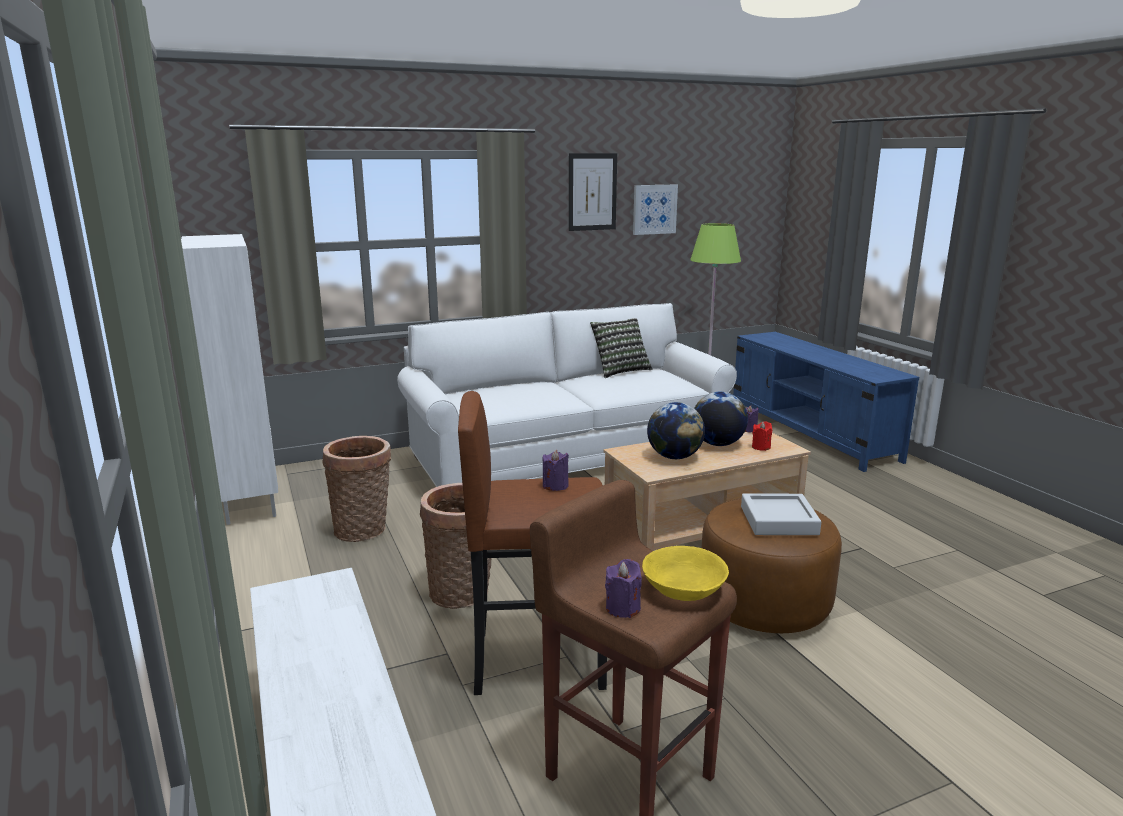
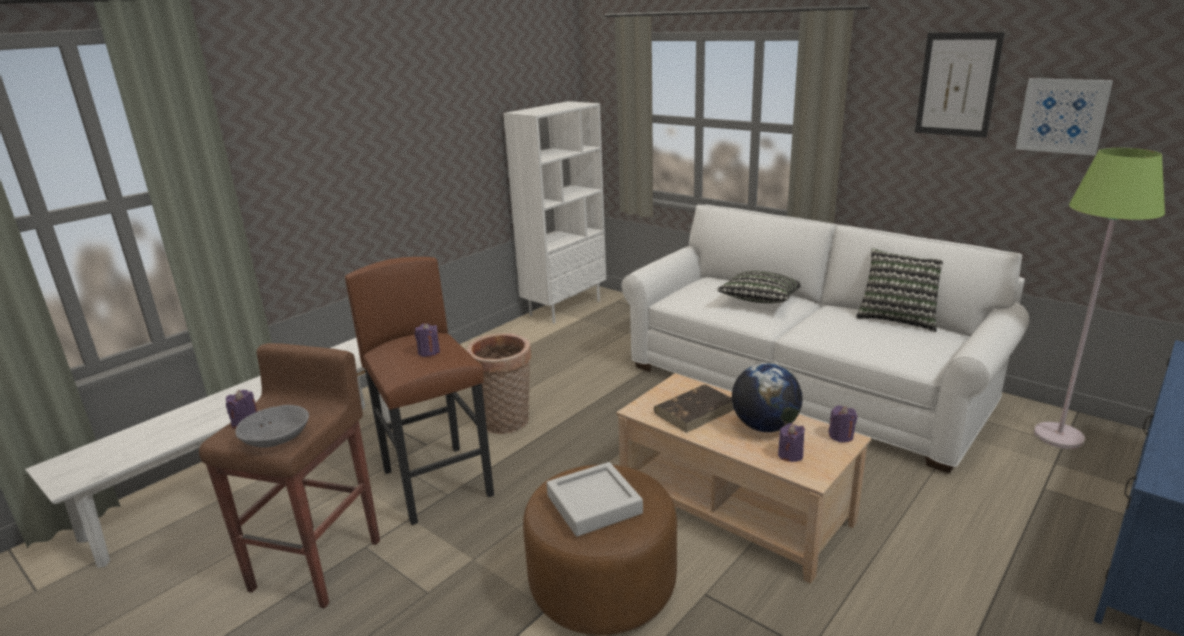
camera: 65 degrees right, 5 degrees up
basket [323,436,391,542] -> none
yellow bowl [642,546,729,601] -> grey bowl [235,405,309,448]
globe [647,402,705,459] -> brown book [654,384,734,433]
red candle [752,421,772,451] -> purple candle [778,423,805,462]
none -> pillow [717,271,801,303]

